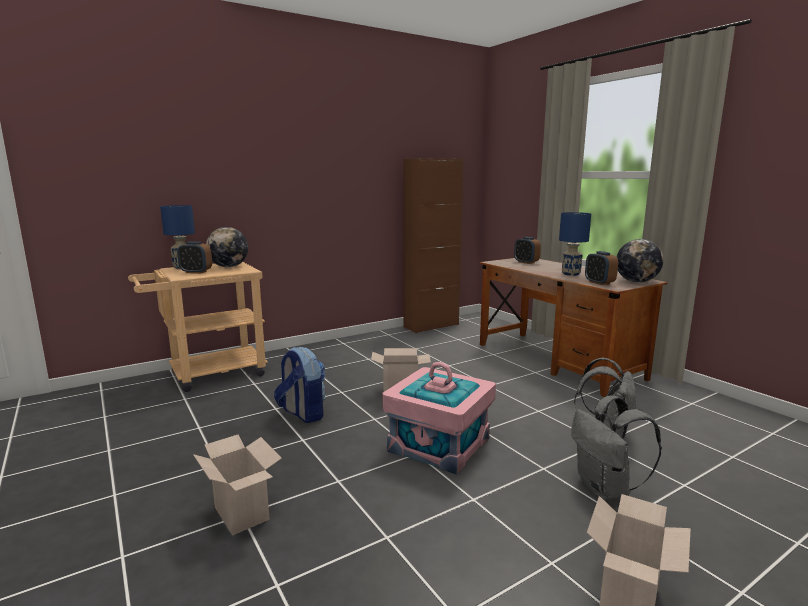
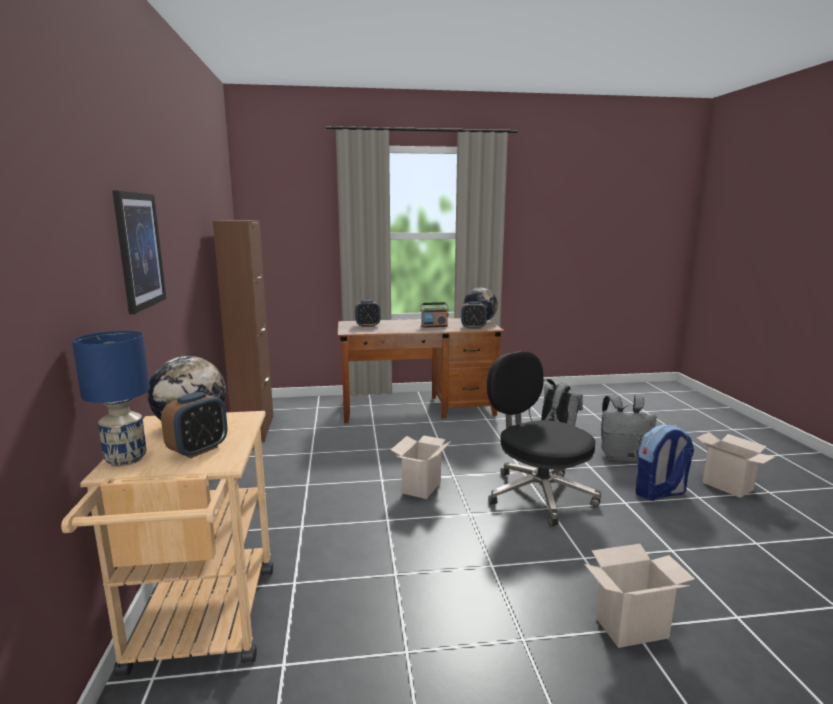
camera: 65 degrees left, 0 degrees up
backpack [274,347,326,423] -> backpack moved to [635,424,694,501]
pink storage box [383,362,496,475] -> black office chair [487,351,601,527]
blue table lamp [559,212,591,276] -> radio [420,302,449,328]
none -> picture [112,190,166,314]

